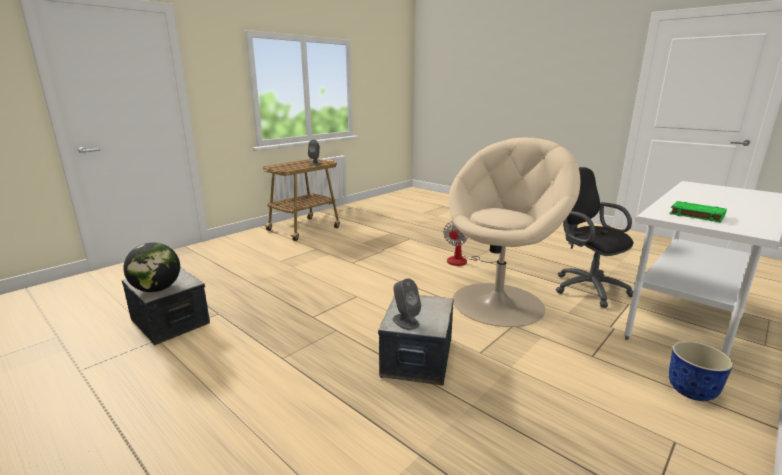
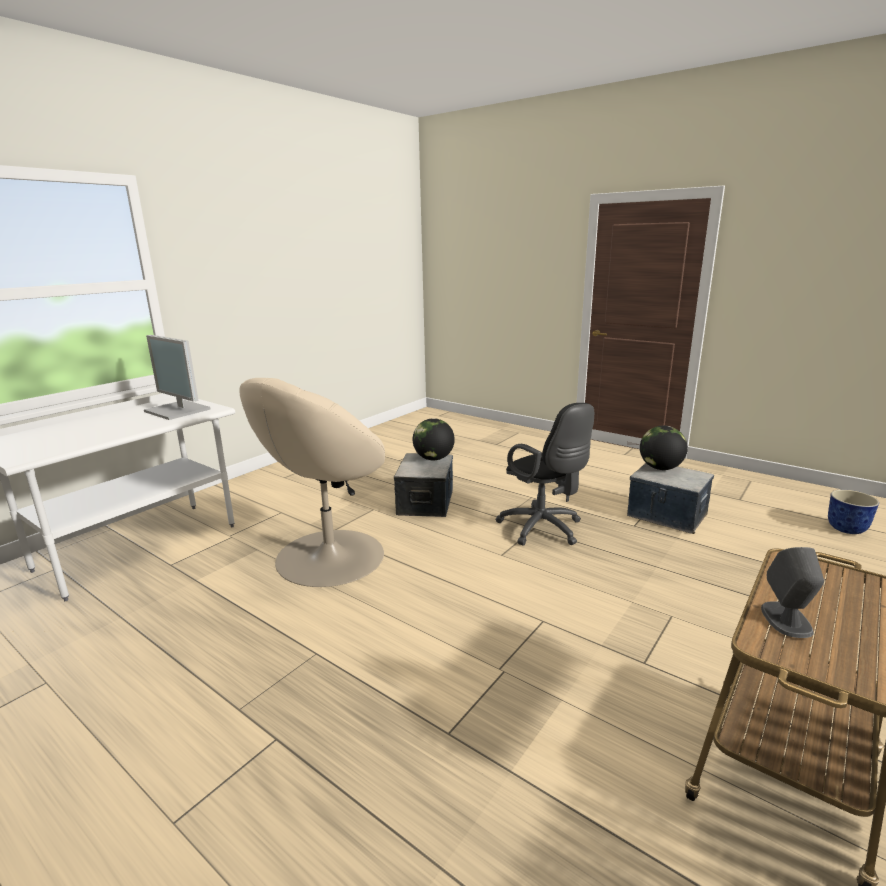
camera: 175 degrees right, 0 degrees up
grey speaker [392,278,421,330] -> globe [413,418,455,460]
fan [443,221,499,266] -> none
black office chair [556,167,633,308] -> black office chair moved to [496,403,594,546]
green book [669,201,727,223] -> monitor [144,335,211,420]
planter [669,341,733,401] -> planter moved to [828,490,879,534]

